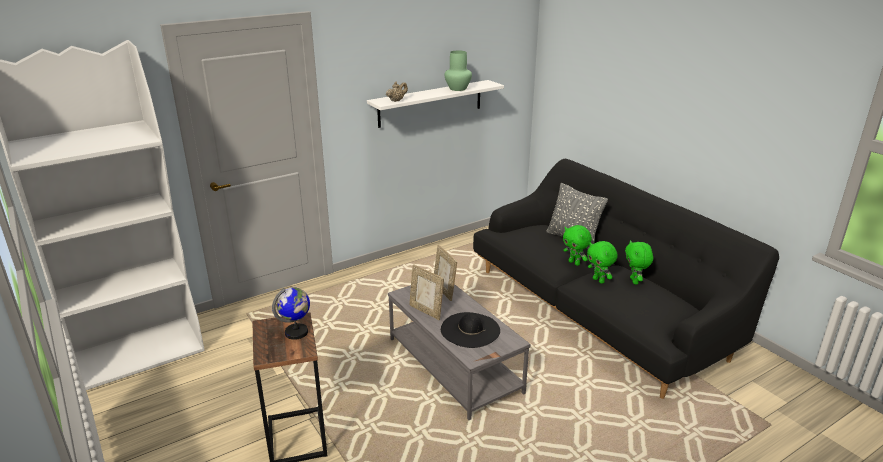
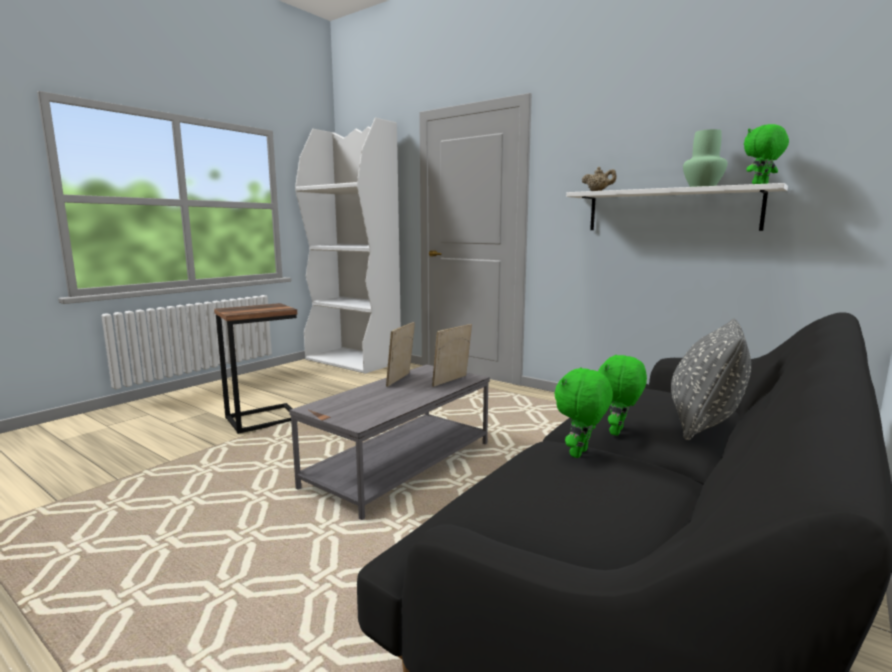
camera: 70 degrees right, 15 degrees down
globe [272,287,310,340] -> none
black hat [441,312,500,348] -> none
green plush toy [625,240,653,284] -> green plush toy moved to [744,124,789,184]

